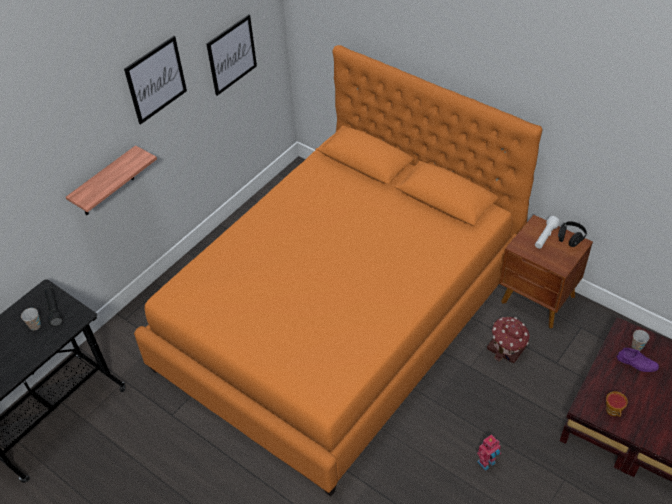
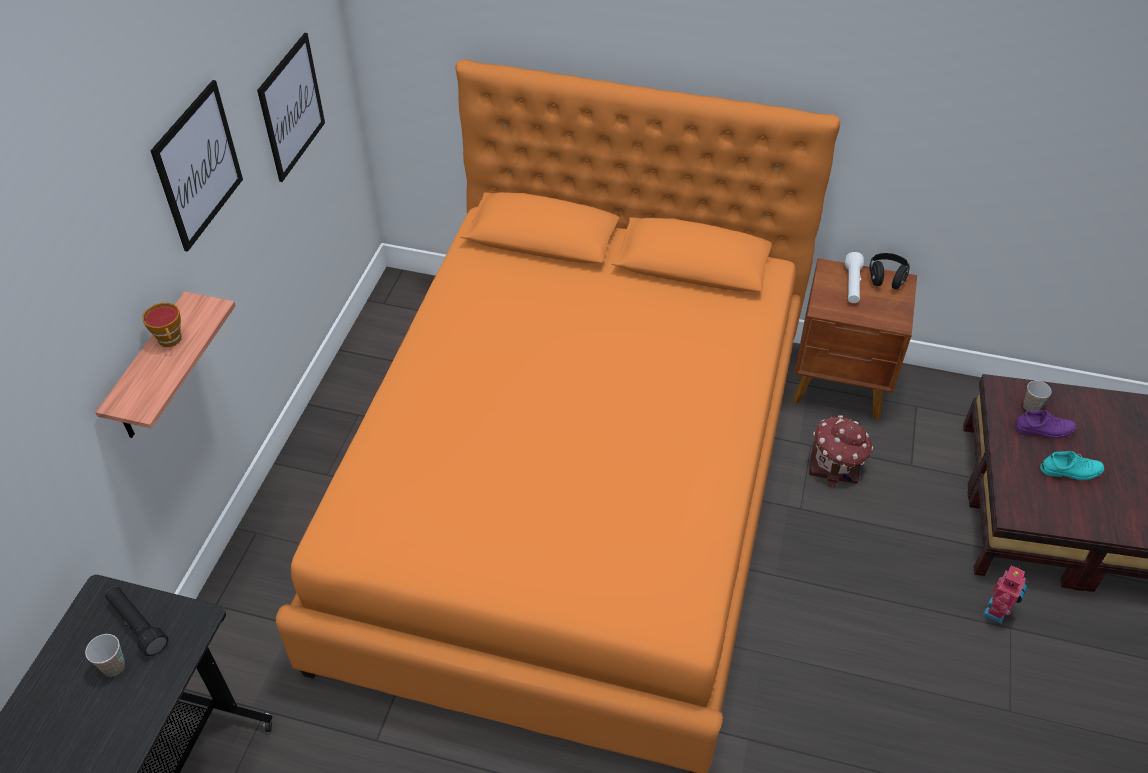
camera: 25 degrees left, 0 degrees up
toy robot [477,434,501,471] -> toy robot moved to [983,565,1027,624]
cup [606,392,628,417] -> cup moved to [142,303,182,347]
none -> turquoise shoe [1040,451,1104,480]

